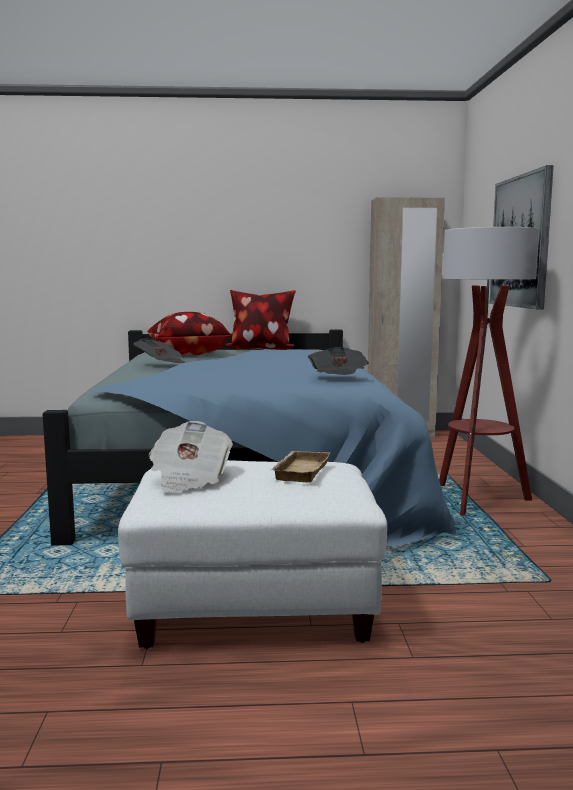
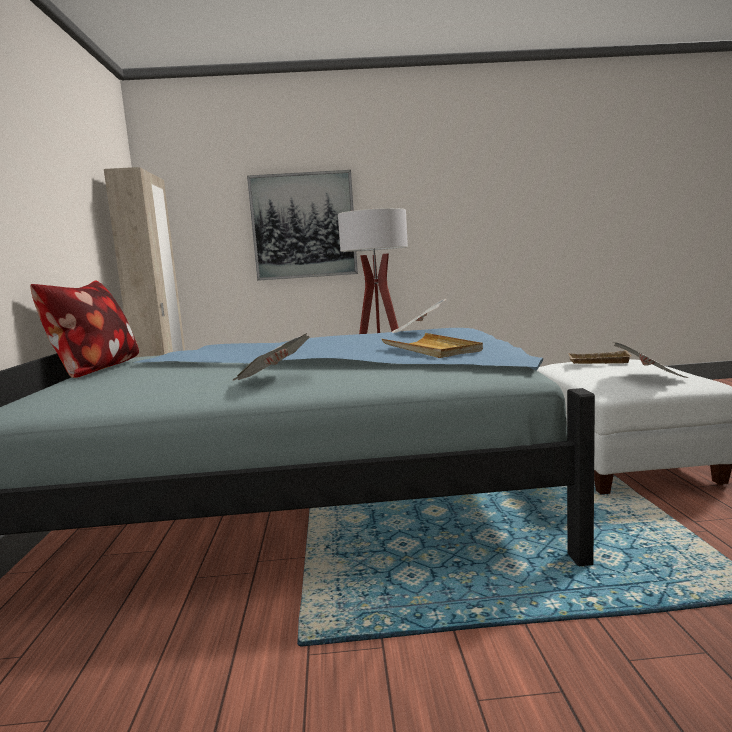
camera: 90 degrees left, 0 degrees up
pillow [147,312,232,356] -> none
none -> beige tray [382,333,483,358]

